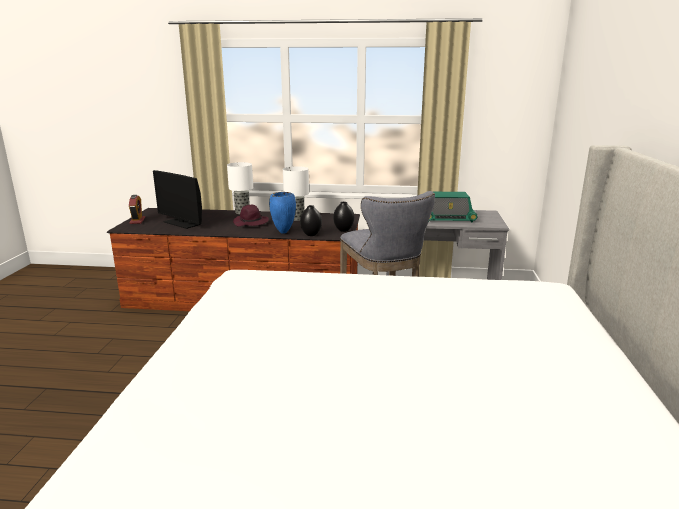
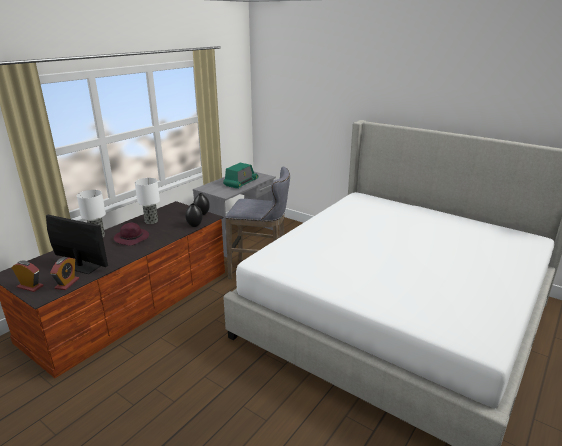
camera: 60 degrees left, 5 degrees up
monitor [153,170,202,229] -> monitor turned 135 degrees counterclockwise [46,215,108,274]
blue vase [269,192,296,234] -> none
none -> alarm clock [50,257,79,290]

